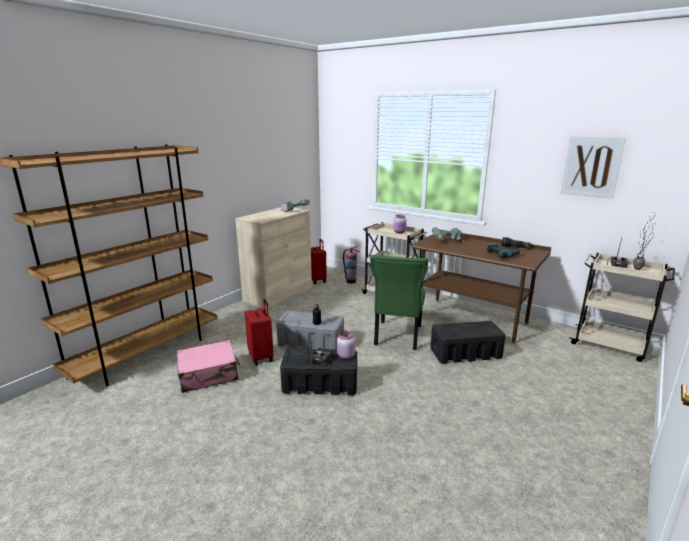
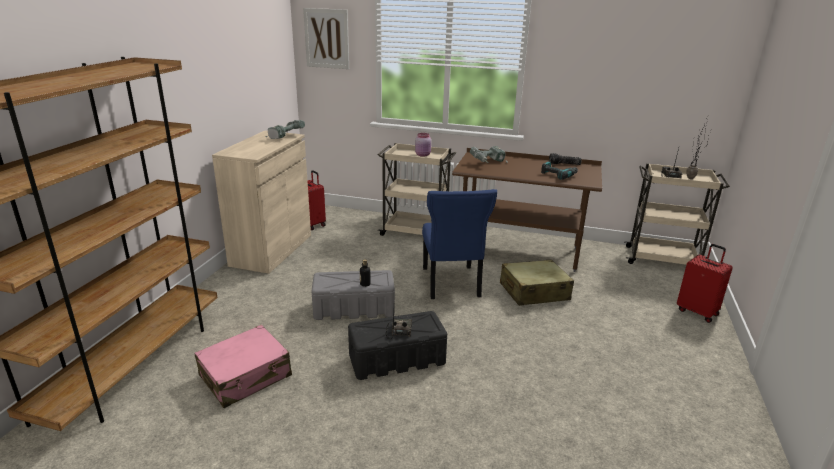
camera: 20 degrees left, 5 degrees up
red suitcase [245,299,274,365] -> red suitcase moved to [677,244,732,323]
pink jar [337,331,356,359] -> none
fire extinguisher [343,246,360,284] -> none
green chair [370,255,428,350] -> blue chair [422,189,497,299]
black storage box [430,321,506,364] -> beige suitcase [500,260,574,306]
picture [561,136,626,199] -> picture moved to [303,8,349,69]

